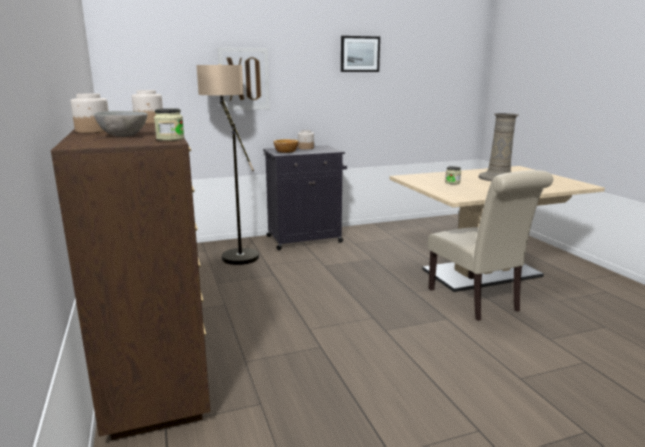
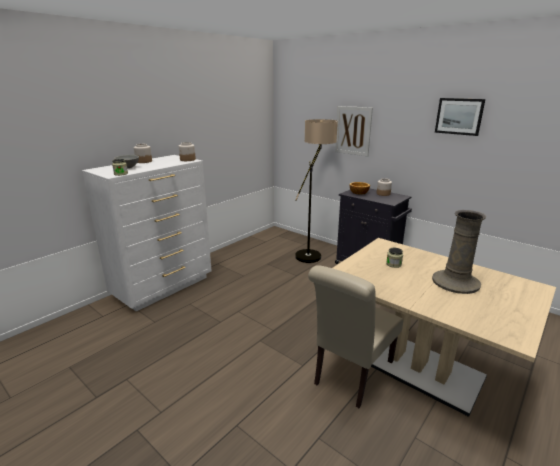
camera: 60 degrees right, 5 degrees up
brown dresser [51,123,210,440] -> white dresser [82,155,212,311]

